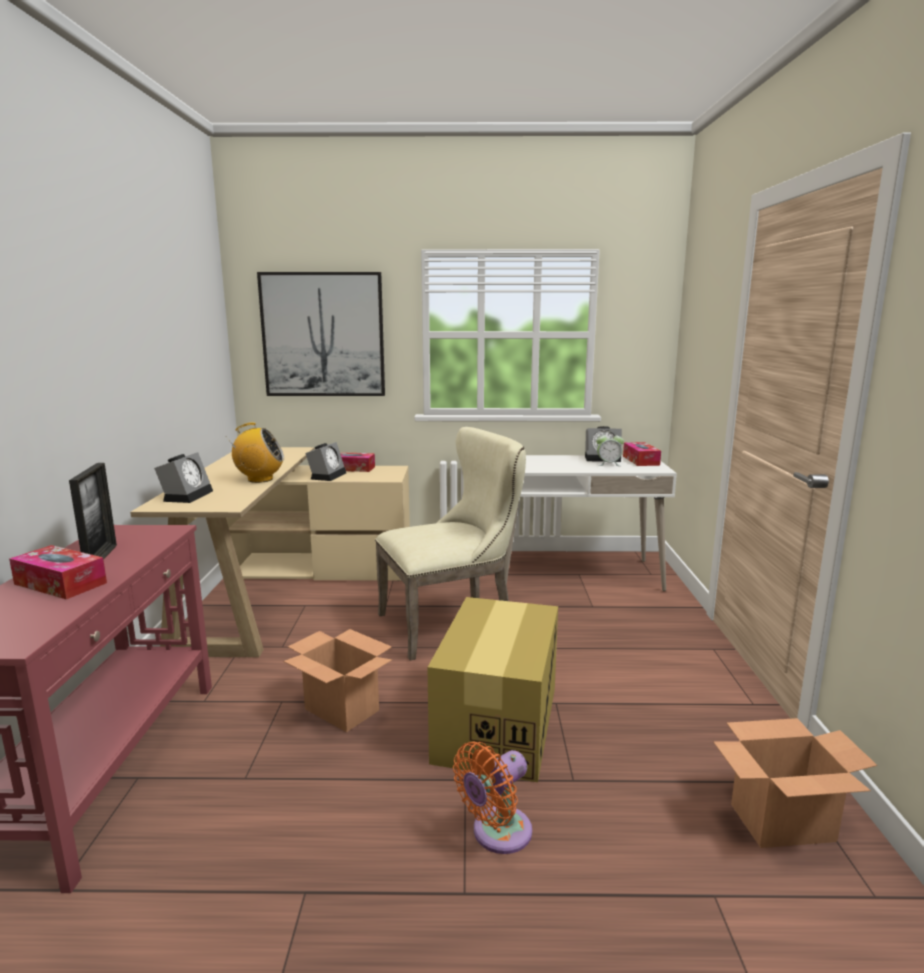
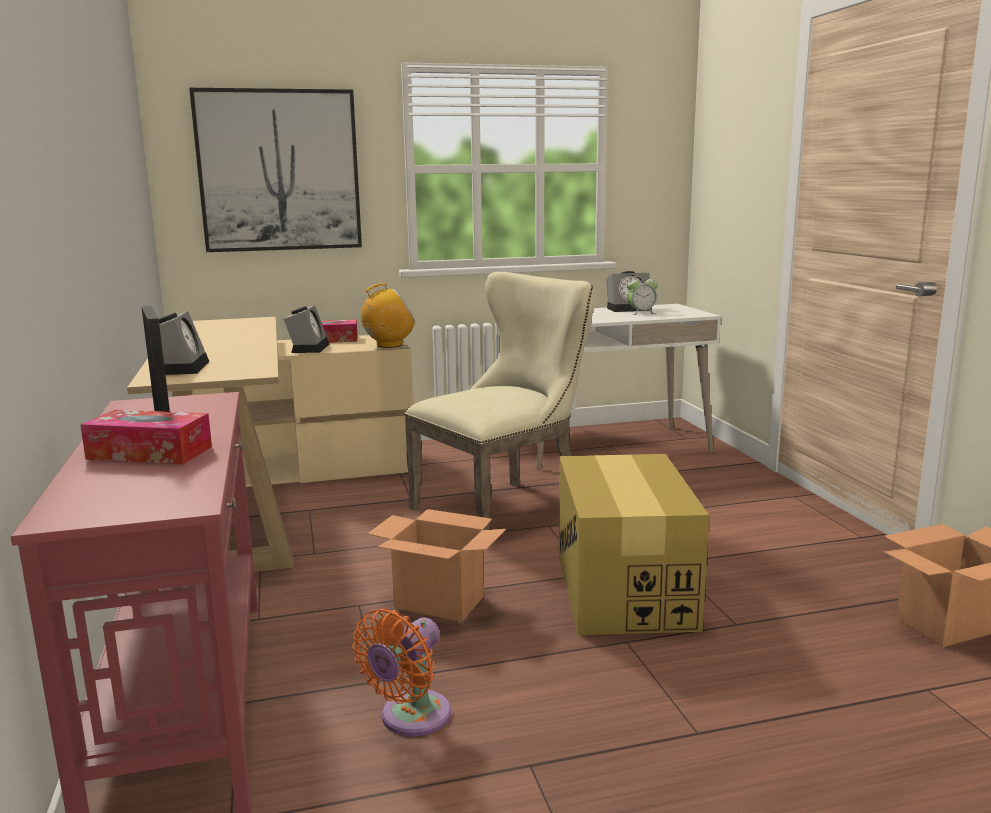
camera: 15 degrees left, 0 degrees up
radio [225,422,284,483] -> radio moved to [361,283,415,348]
orange fan [453,741,532,854] -> orange fan moved to [352,608,451,736]
tissue box [623,442,661,466] -> none

